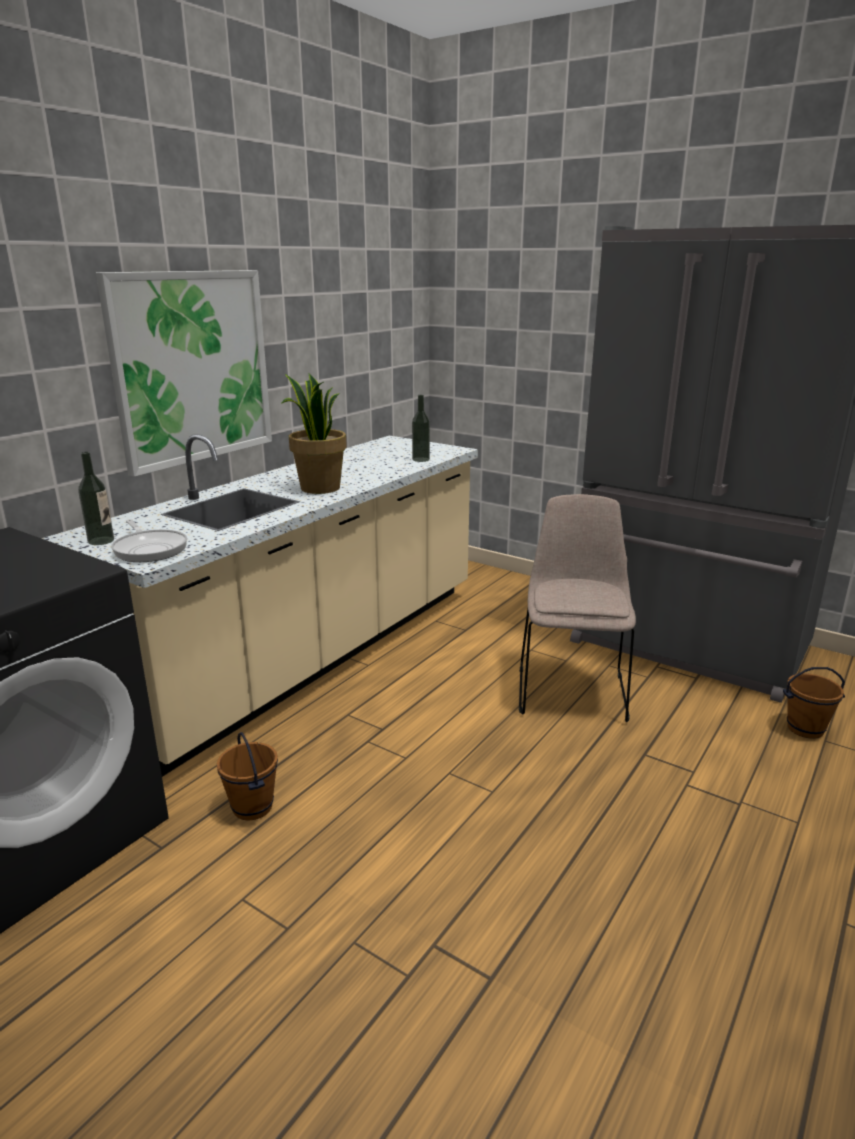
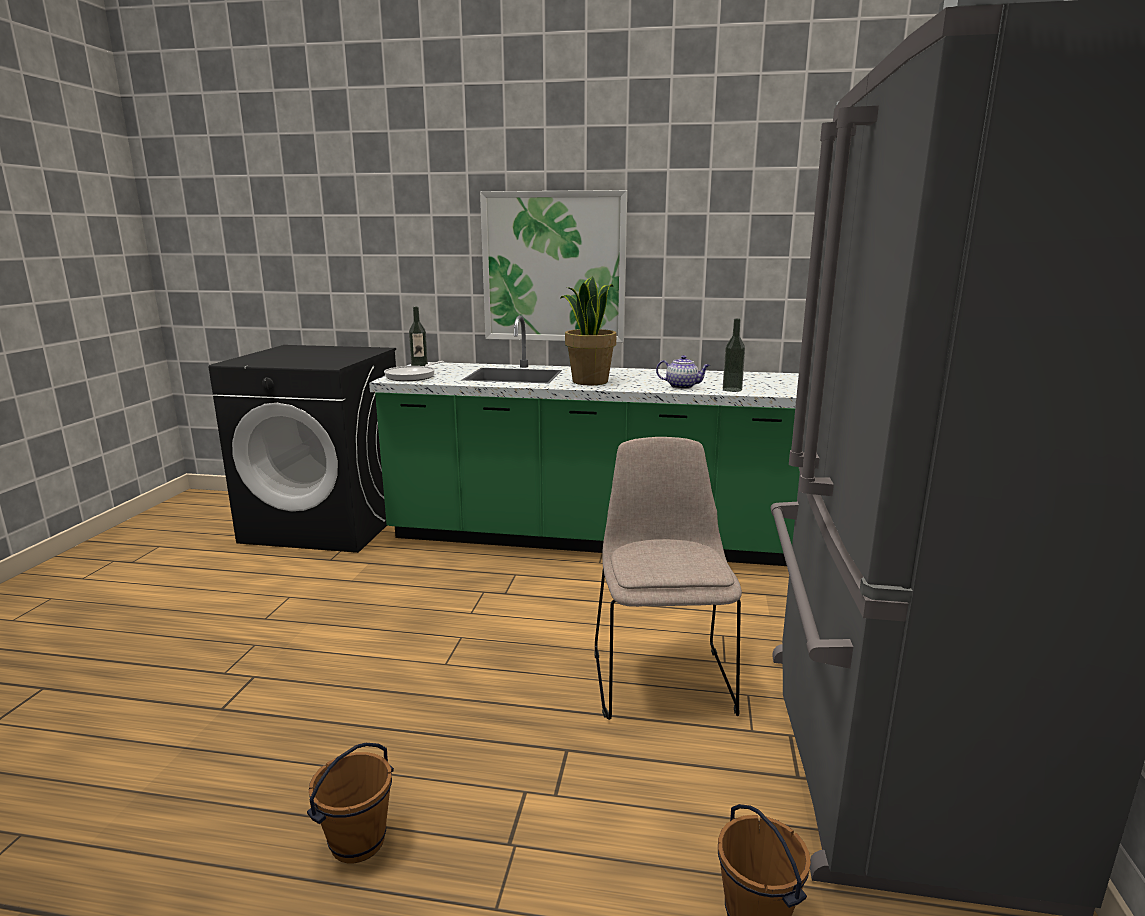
camera: 65 degrees right, 5 degrees down
beige counter [41,434,478,777] -> green counter [369,315,800,566]
brown bucket [217,732,278,821] -> brown bucket moved to [307,743,394,863]
beige chair [519,494,636,722] -> beige chair turned 75 degrees counterclockwise [594,437,742,720]
none -> teapot [656,355,710,389]

